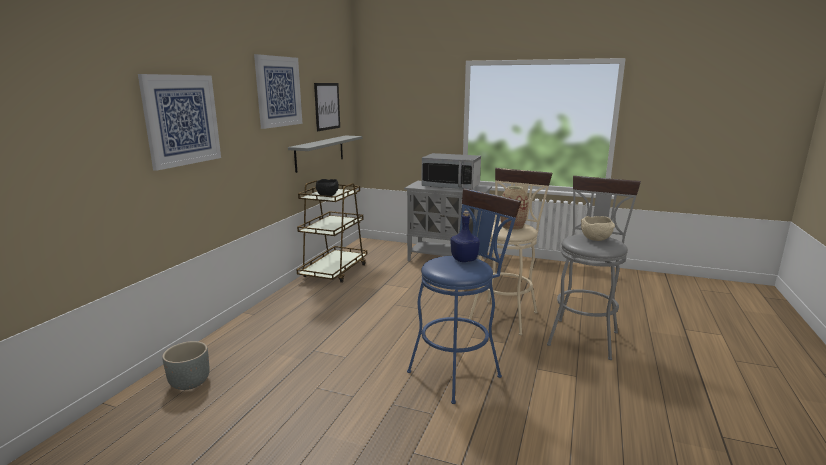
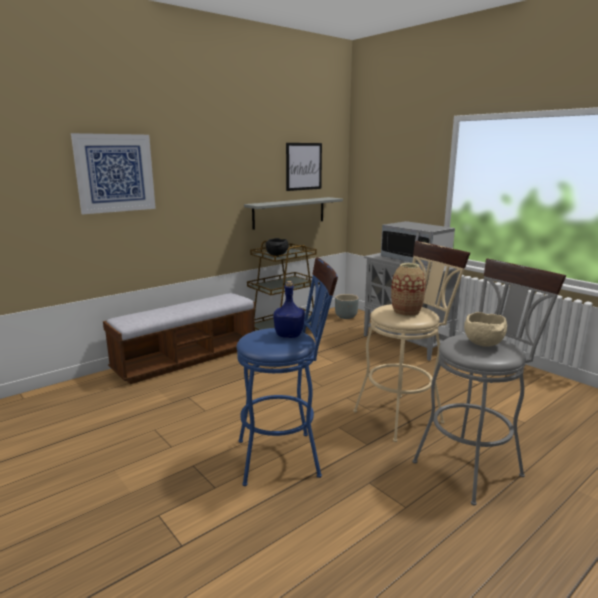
camera: 30 degrees right, 0 degrees up
grey planter [162,341,210,390] -> grey planter moved to [335,294,359,319]
picture [254,54,302,129] -> none
none -> bench [103,293,255,384]

